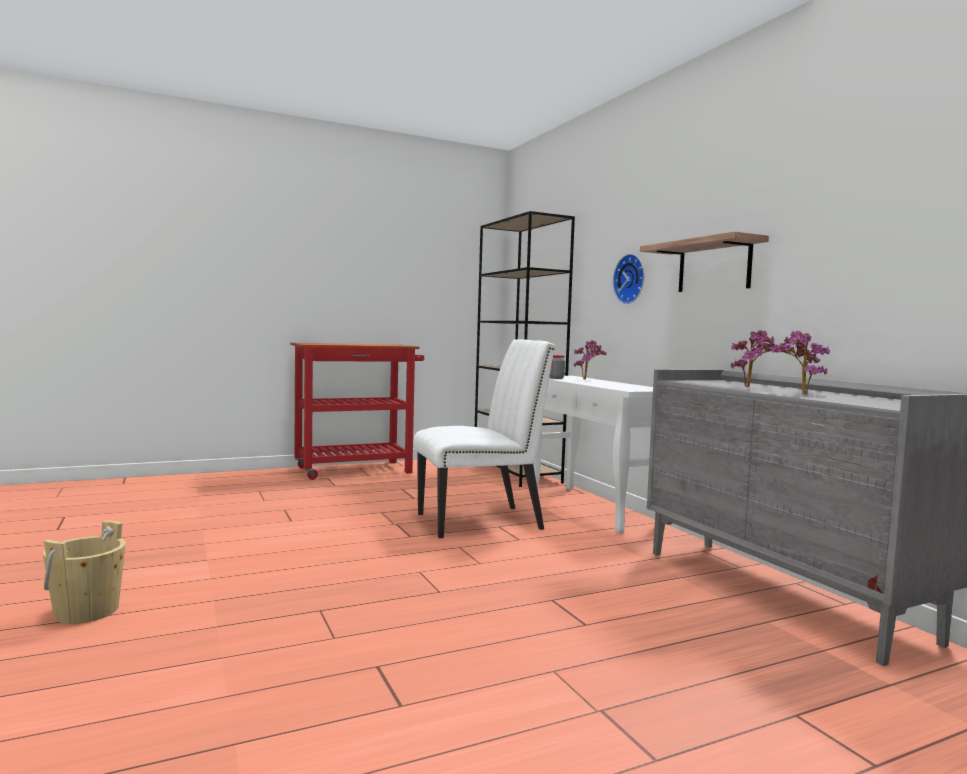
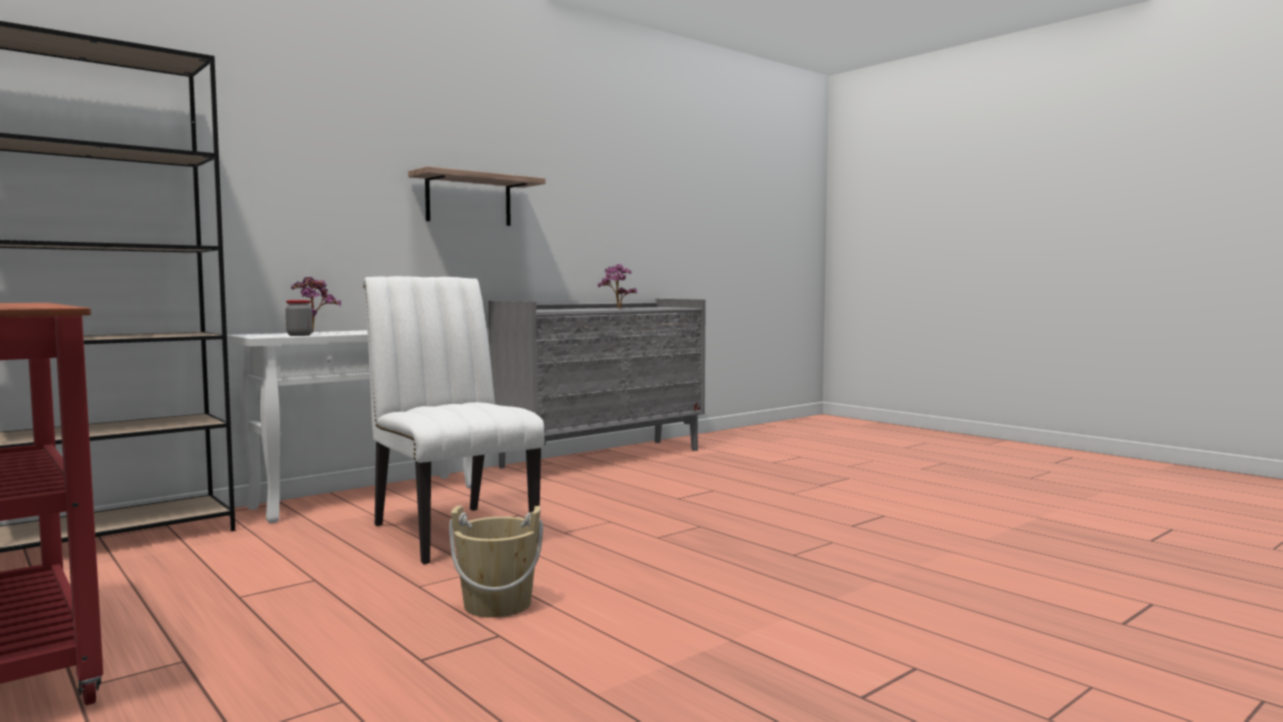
camera: 105 degrees left, 0 degrees up
beige bucket [43,520,126,624] -> beige bucket moved to [449,506,543,618]
wall clock [613,254,644,304] -> none
potted plant [731,330,781,387] -> none

